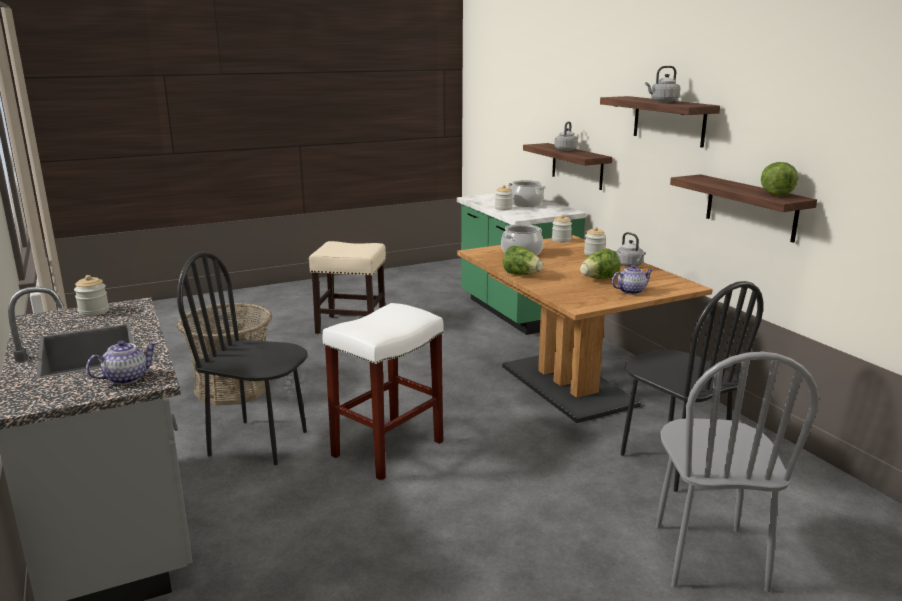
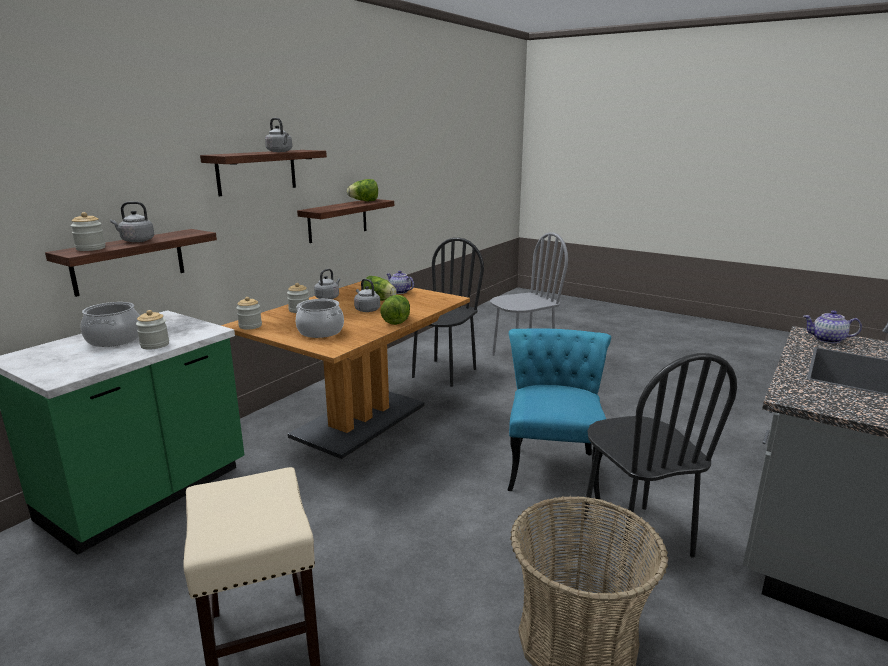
camera: 120 degrees left, 0 degrees up
jar [74,275,109,316] -> jar moved to [71,212,106,251]
white stool [322,303,444,481] -> turquoise chair [507,328,611,499]
none -> grey kettle [354,279,380,312]

